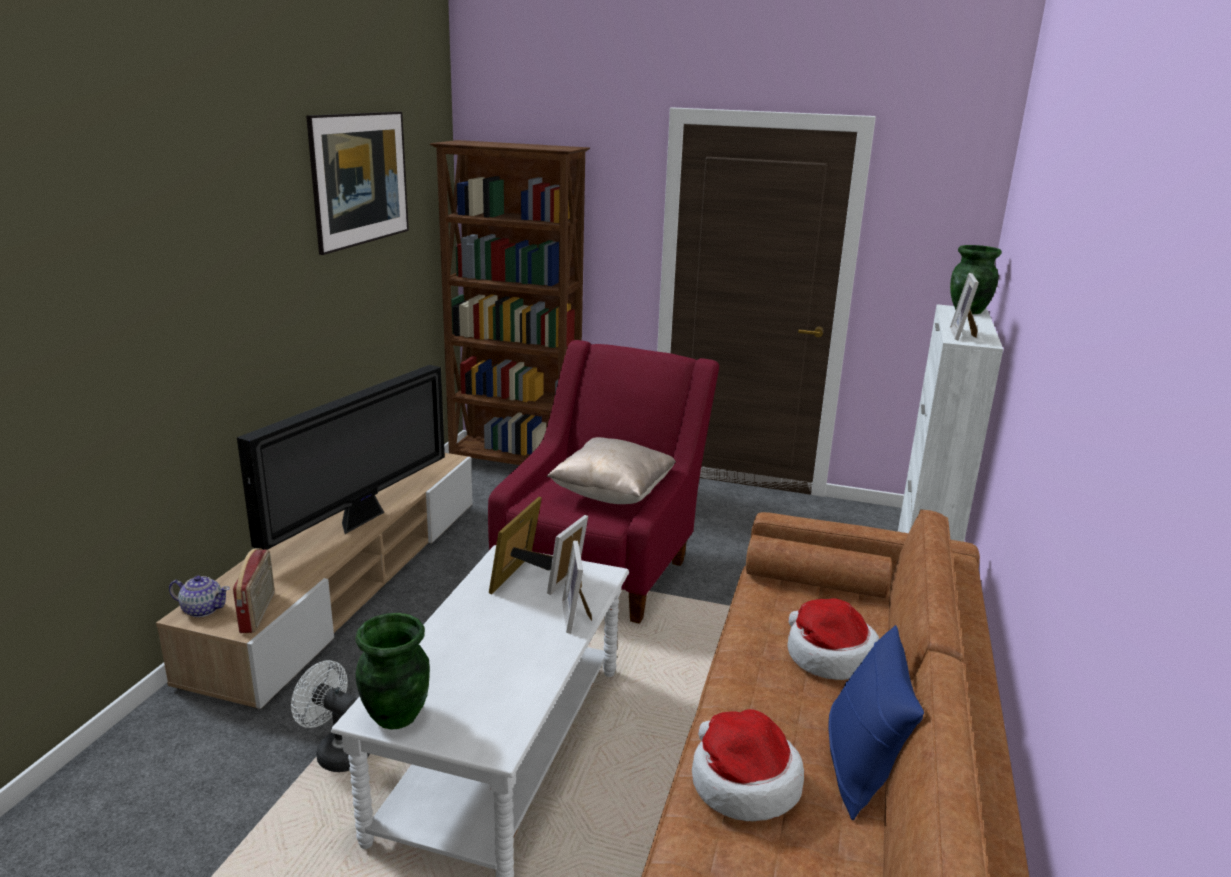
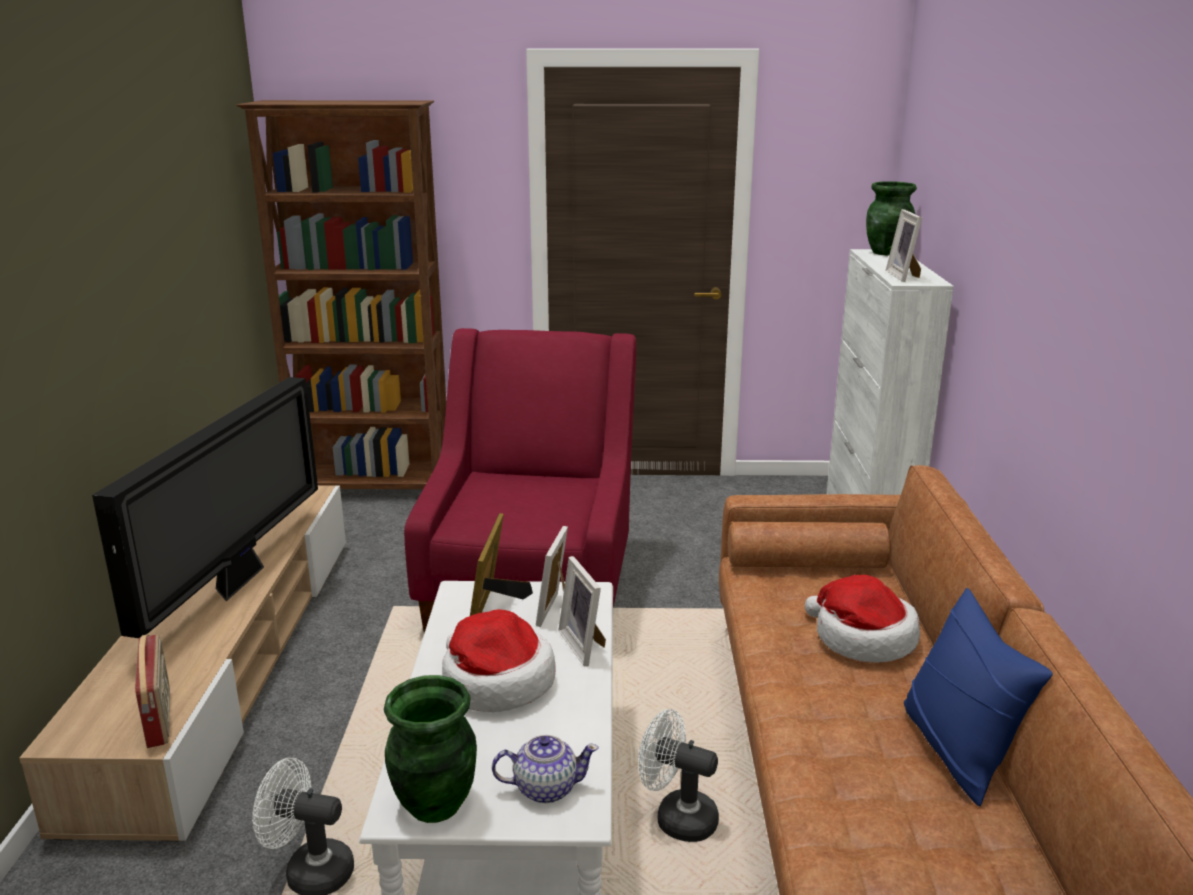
camera: 15 degrees left, 0 degrees up
teapot [169,576,230,617] -> teapot moved to [492,735,599,803]
picture [306,112,409,255] -> none
beige pillow [546,437,676,504] -> none
hat [692,709,804,821] -> hat moved to [442,609,556,712]
none -> white fan [638,709,719,842]

